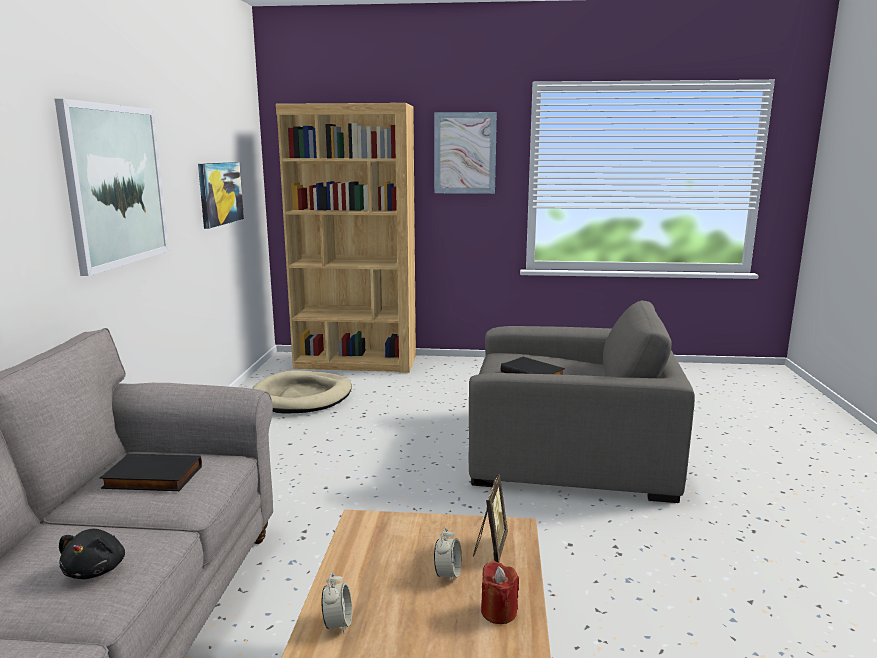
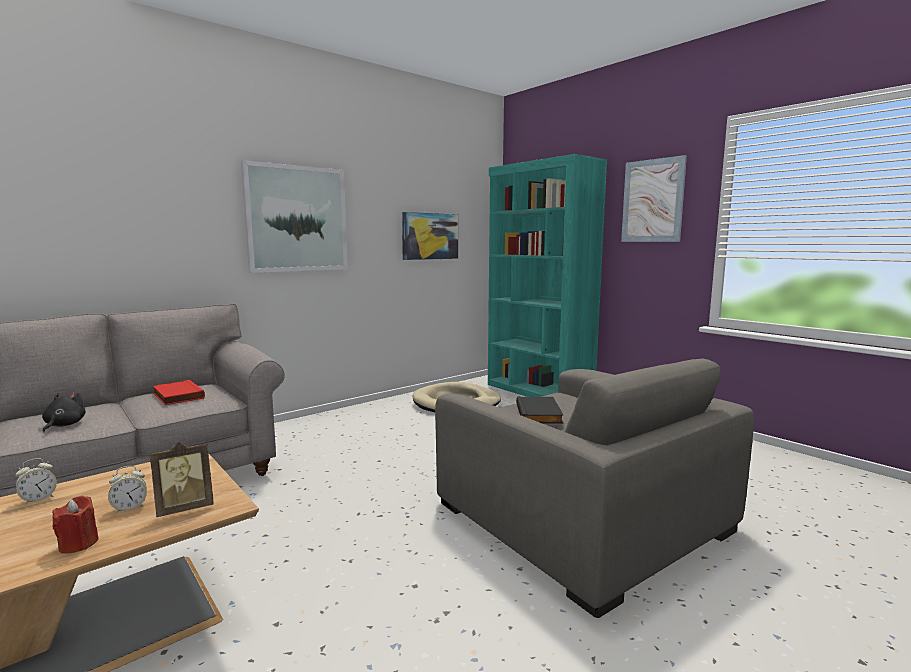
camera: 45 degrees right, 5 degrees down
black plush toy [59,529,125,579] -> black plush toy turned 135 degrees clockwise [42,392,86,433]
black book [100,453,202,491] -> red book [153,380,205,405]
brown bookcase [276,103,416,373] -> turquoise bookcase [488,154,607,397]

